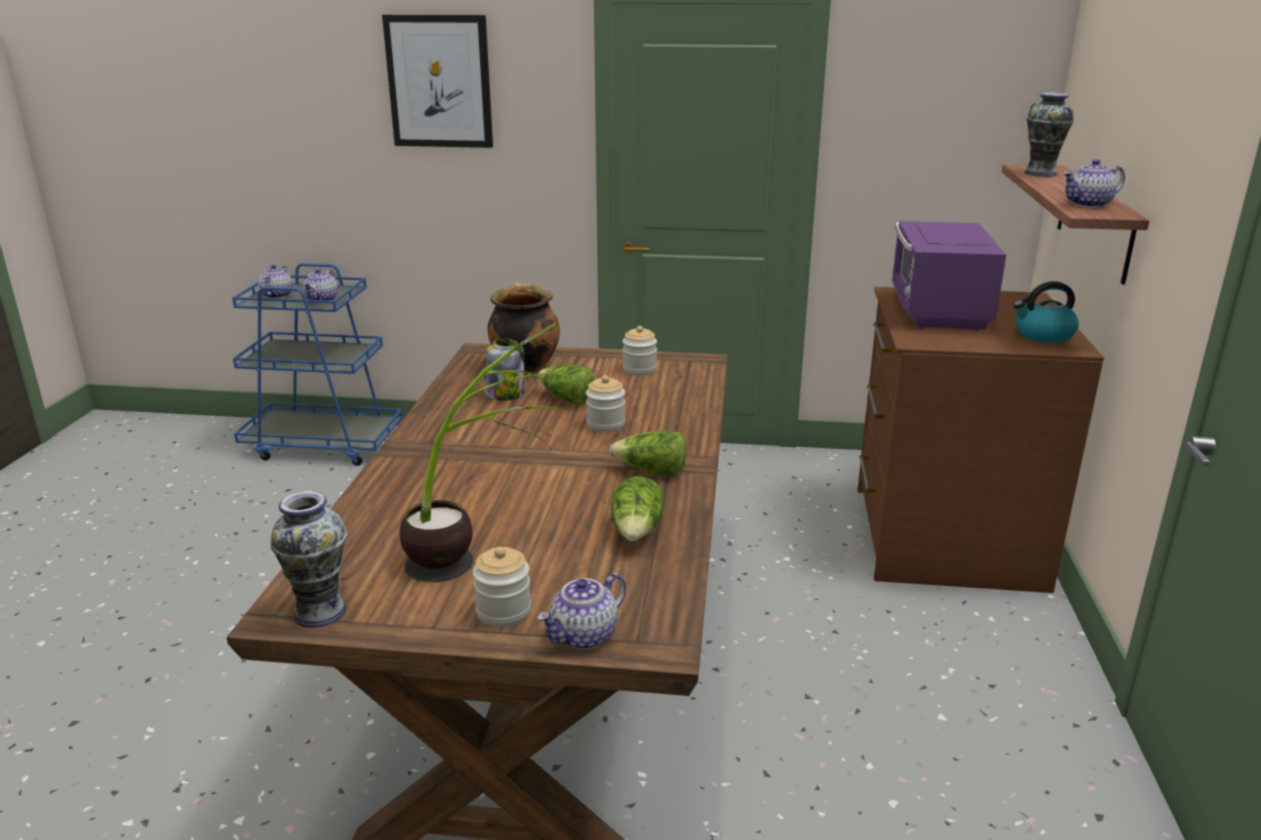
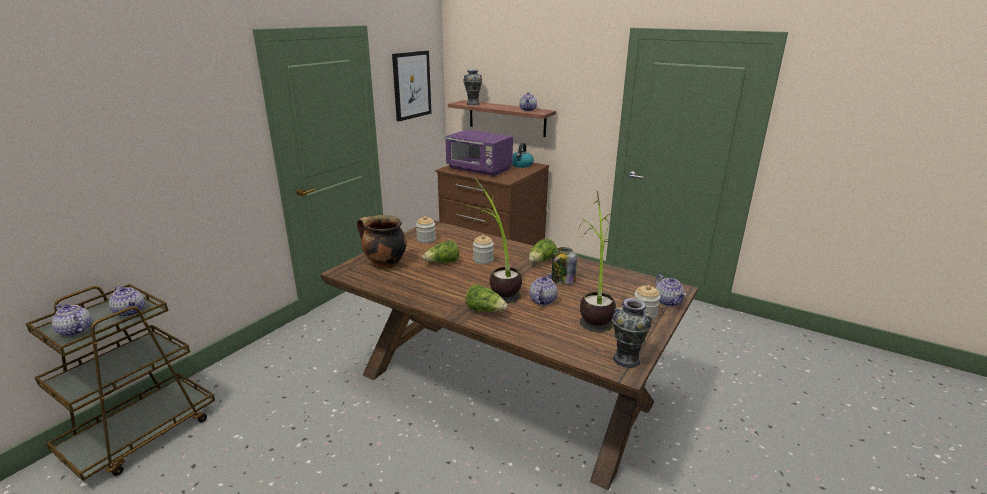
camera: 65 degrees left, 0 degrees up
blue cart [232,263,403,466] -> brown cart [25,284,215,481]
picture [382,15,493,148] -> picture moved to [392,51,432,121]
jar [485,339,525,401] -> jar moved to [552,247,577,285]
lettuce [611,476,664,541] -> lettuce moved to [466,284,508,312]
none -> potted plant [465,177,522,303]
none -> teapot [530,273,558,305]

